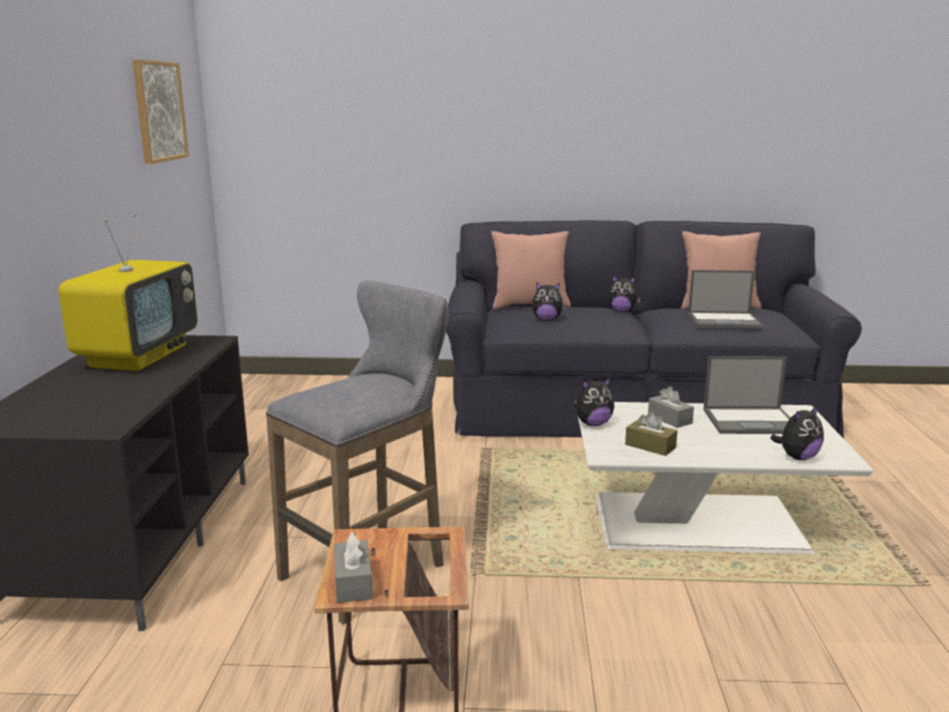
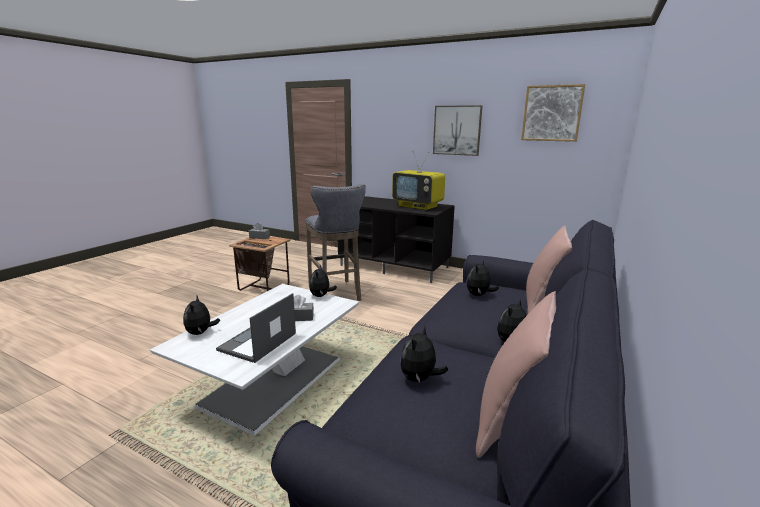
camera: 115 degrees right, 0 degrees up
brown tissue box [625,411,677,456] -> none
laptop [688,270,763,328] -> plush toy [400,326,448,383]
none -> picture [433,105,483,156]

